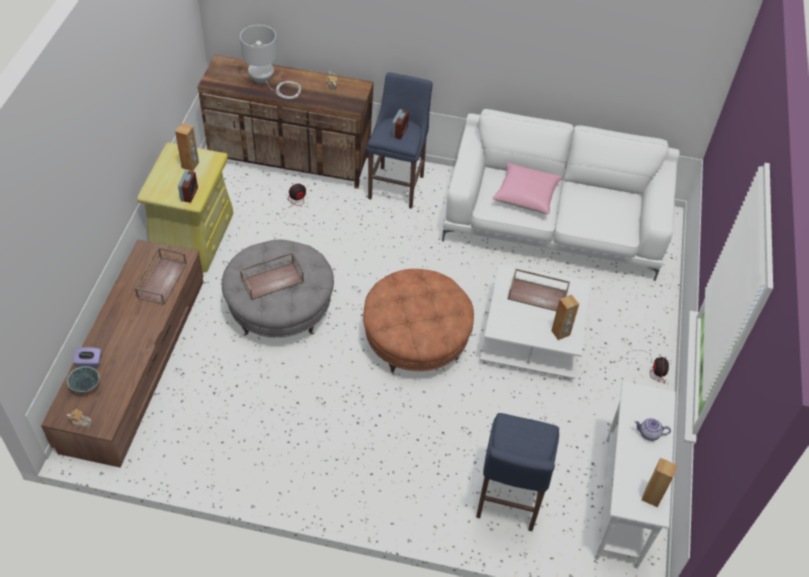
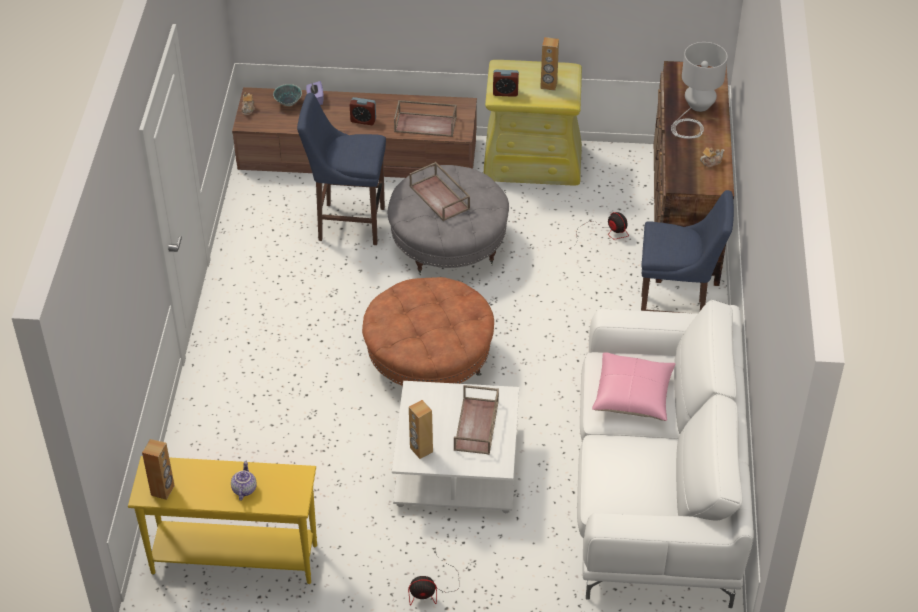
camera: 85 degrees right, 5 degrees down
alarm clock [392,109,409,139] -> alarm clock moved to [350,97,376,125]
blue stool [476,413,559,531] -> blue stool moved to [297,93,386,245]
white console table [595,381,676,568] -> yellow console table [128,456,317,584]

